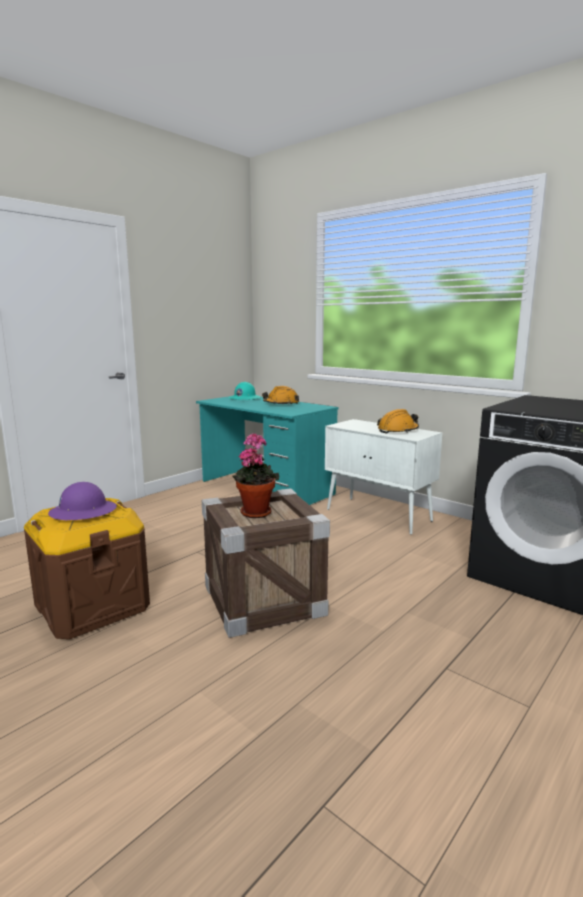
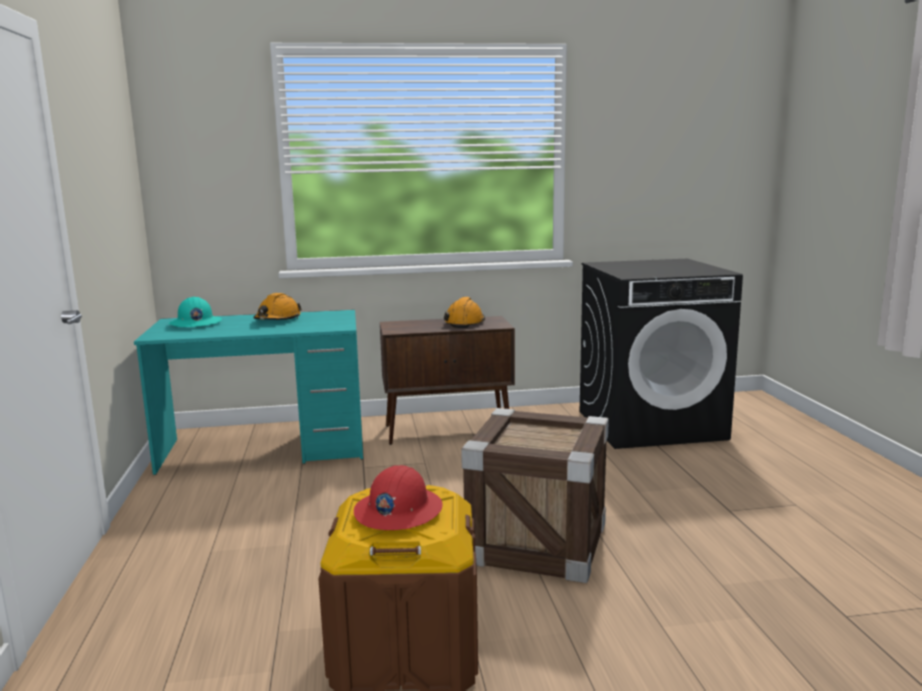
camera: 50 degrees left, 0 degrees up
purple hard hat [48,482,117,520] -> red hard hat [354,465,443,530]
potted plant [232,433,280,518] -> none
white cabinet [325,419,442,535] -> brown cabinet [380,316,515,445]

